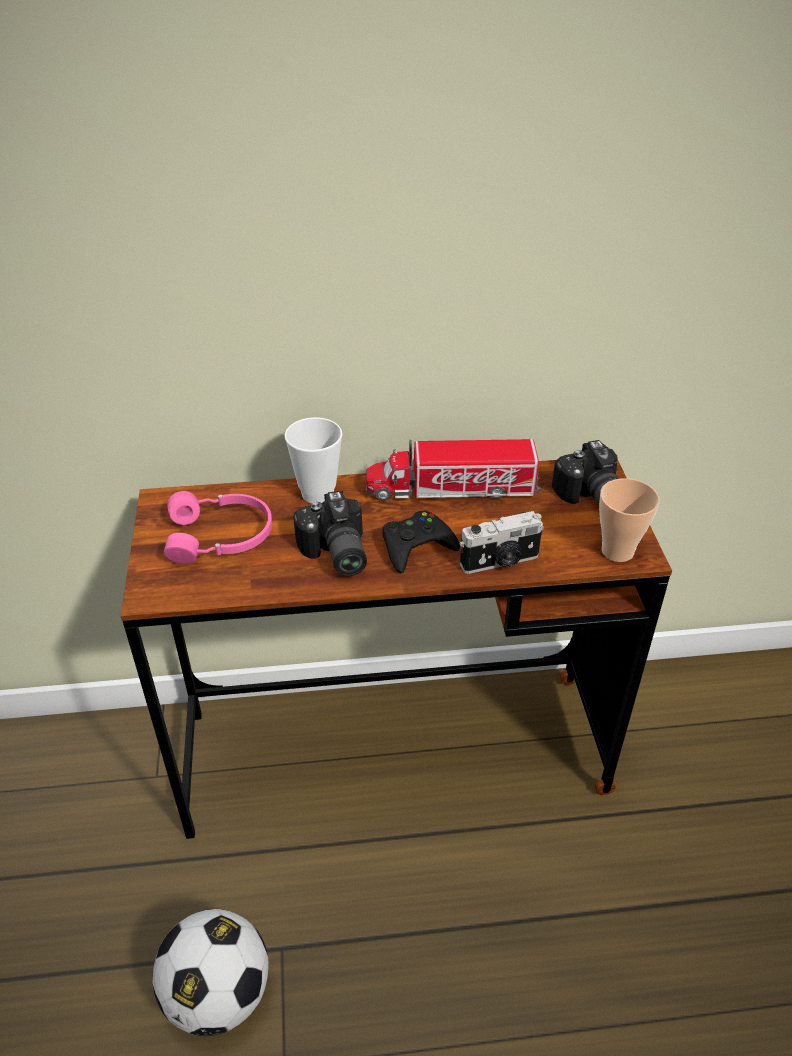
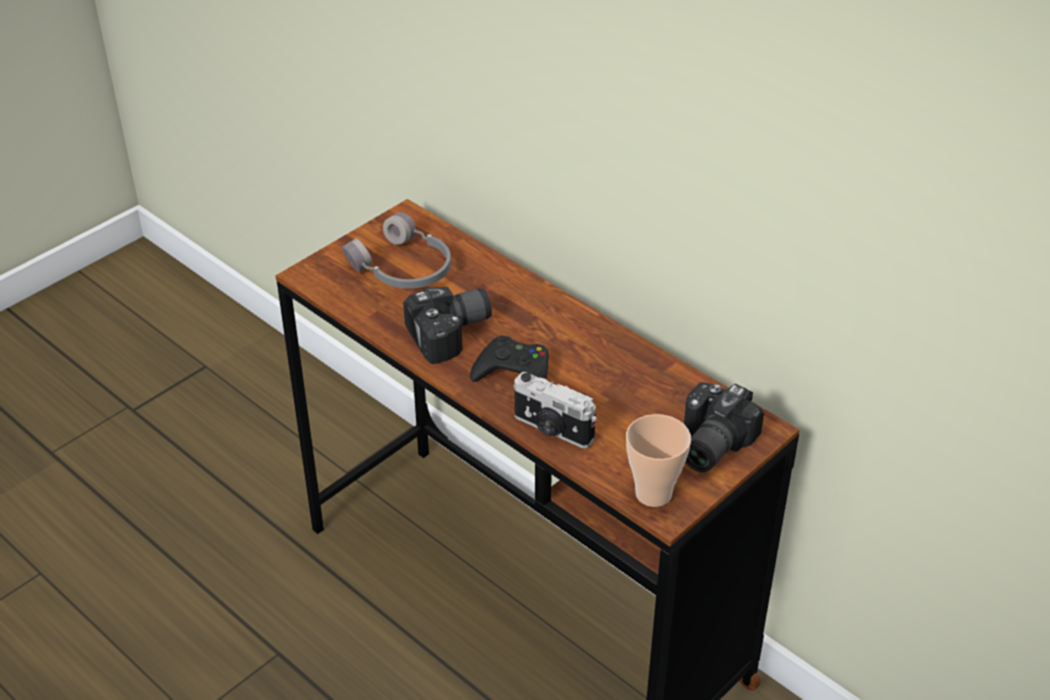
camera: 50 degrees right, 0 degrees up
football [152,909,268,1036] -> none
pink headphones [164,491,272,564] -> grey headphones [342,212,451,289]
cup [285,417,343,503] -> none
camera [293,491,367,576] -> camera turned 150 degrees counterclockwise [403,287,492,364]
toy truck [366,439,541,501] -> none

